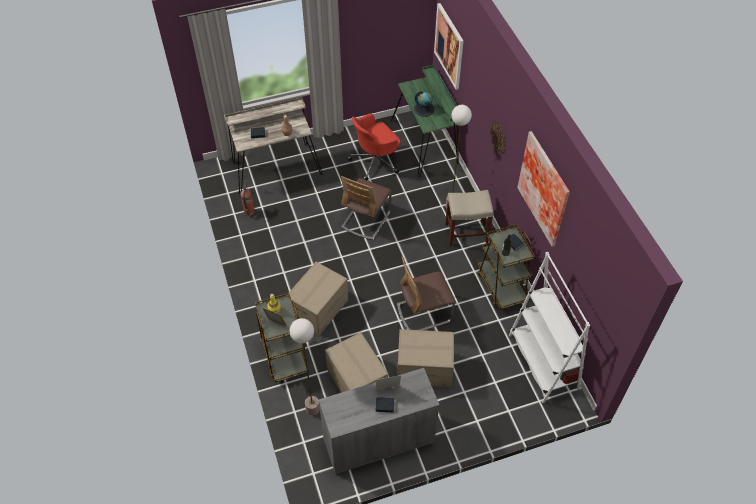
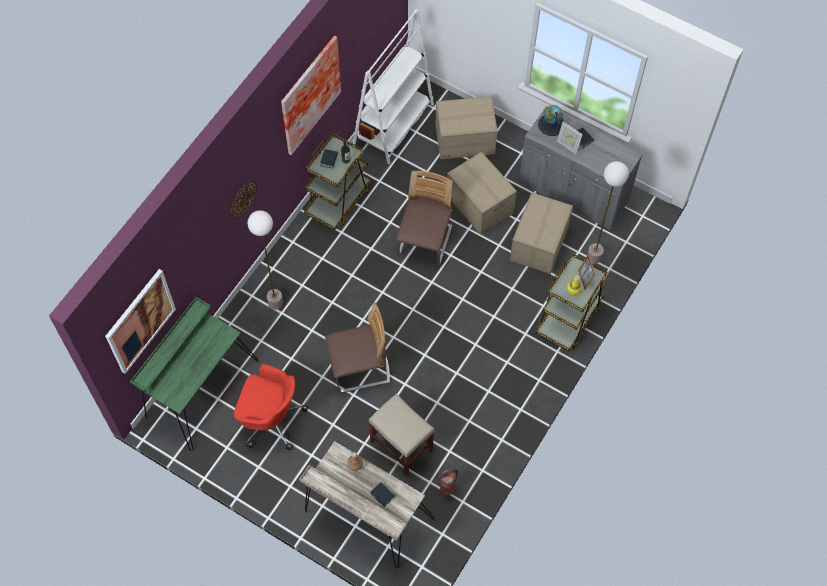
camera: 130 degrees left, 10 degrees up
cardboard box [286,262,348,335] -> cardboard box moved to [436,96,497,159]
chair [397,257,456,330] -> chair turned 105 degrees counterclockwise [396,171,453,265]
globe [414,91,435,117] -> globe moved to [538,105,564,136]
beige stool [445,190,494,246] -> beige stool moved to [369,394,435,476]

